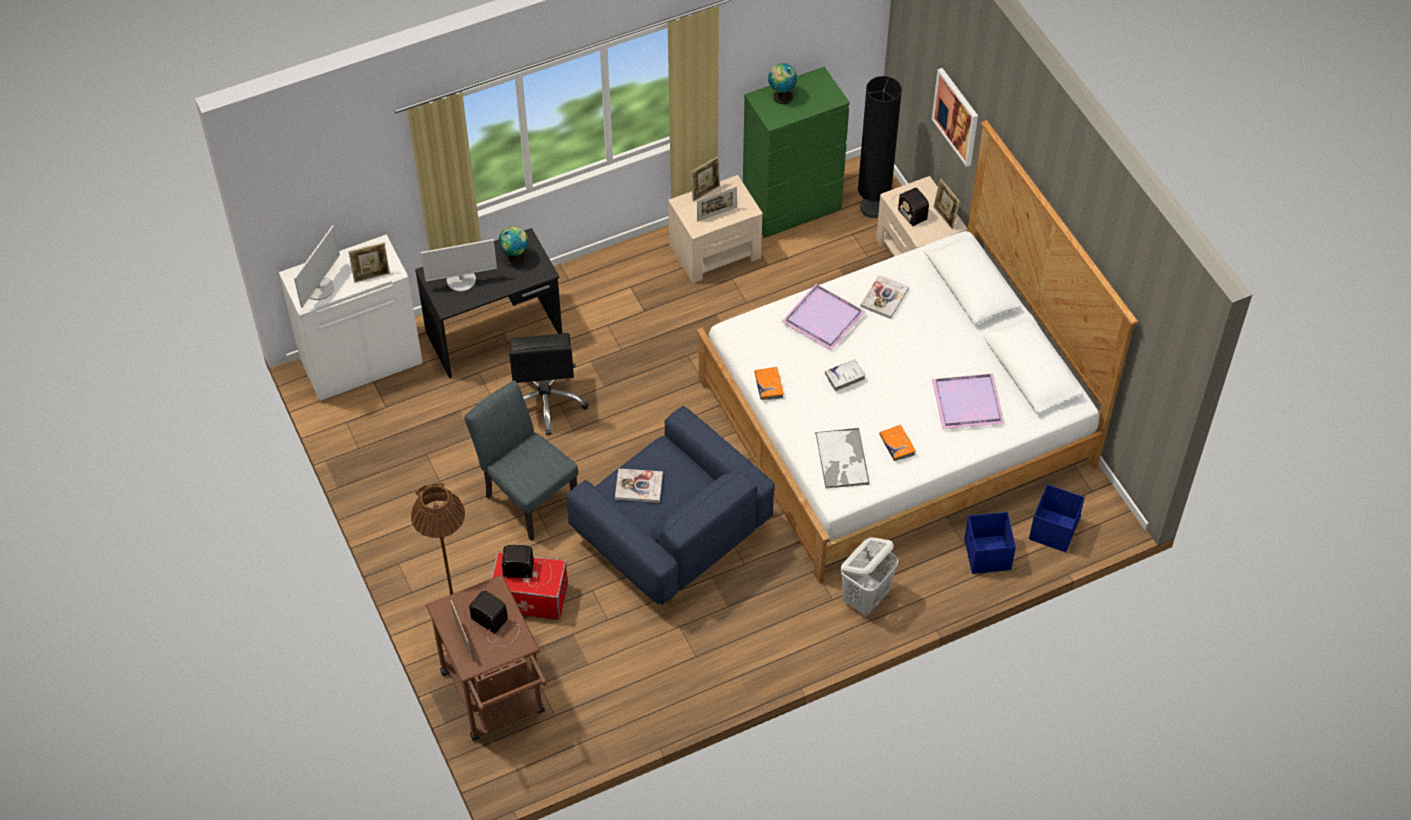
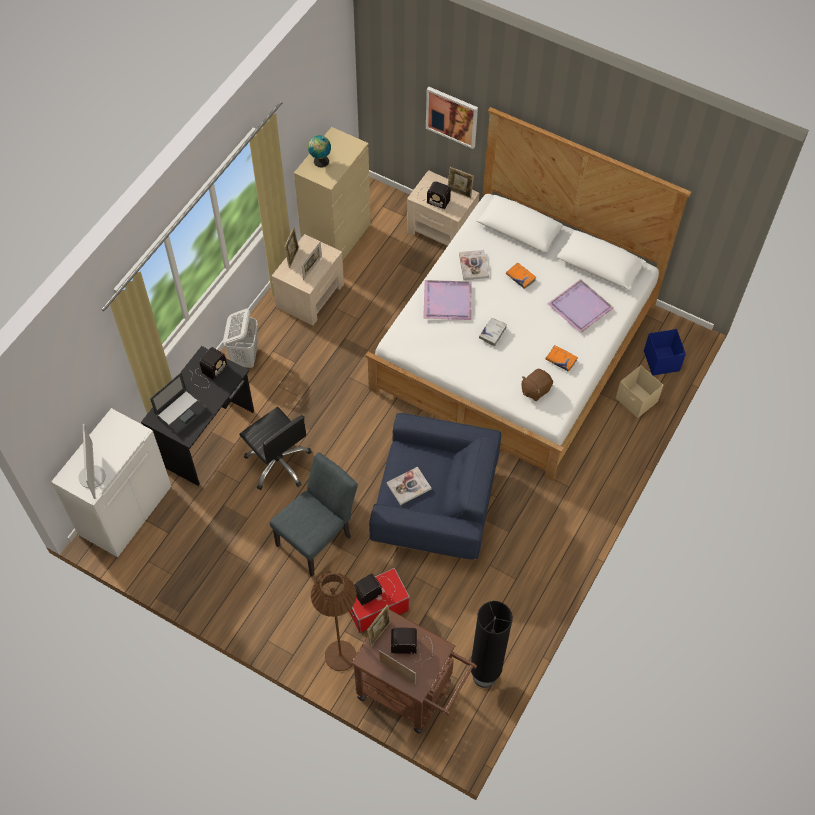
camera: 35 degrees left, 5 degrees up
picture frame [348,242,390,283] -> picture frame moved to [367,605,391,647]
monitor [421,239,497,292] -> laptop [150,373,208,434]
grey chair [464,380,579,541] -> grey chair turned 120 degrees clockwise [270,452,358,577]
globe [499,226,528,267] -> radio [191,347,227,388]
green dresser [743,67,850,237] -> beige dresser [294,127,371,261]
orange book [755,367,784,400] -> orange book moved to [506,262,537,289]
tray [815,428,870,488] -> brown plush toy [522,369,553,401]
white laundry basket [841,537,898,616] -> white laundry basket moved to [223,309,258,368]
black floor lamp [858,76,902,218] -> black floor lamp moved to [471,601,513,688]
blue storage box [965,512,1016,574] -> beige storage box [616,365,663,418]

